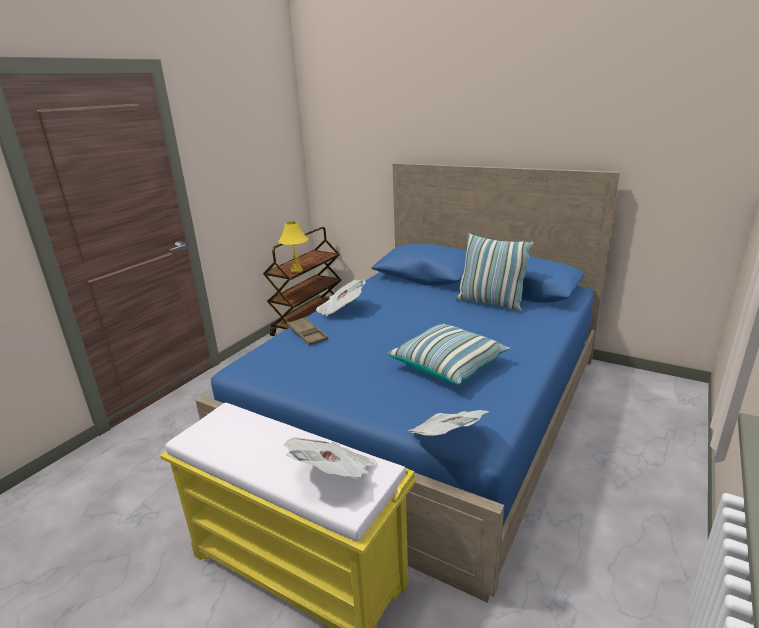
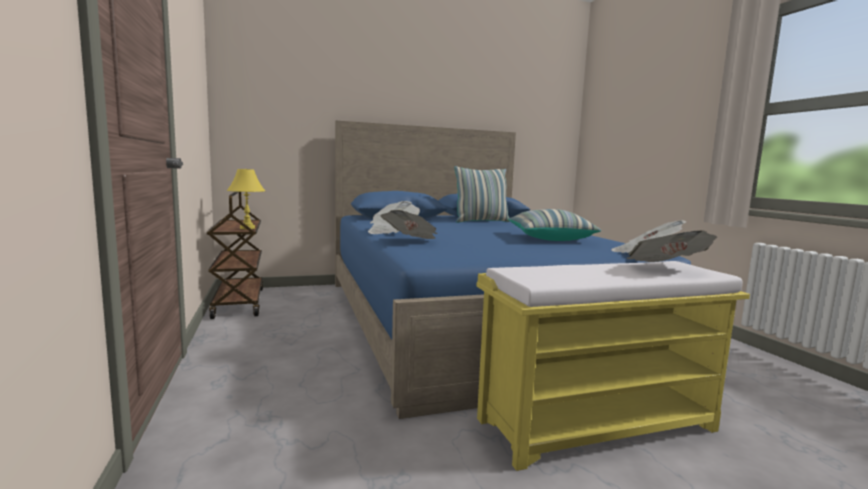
camera: 50 degrees left, 15 degrees down
brown tray [287,317,328,346] -> newspaper [381,210,437,239]

